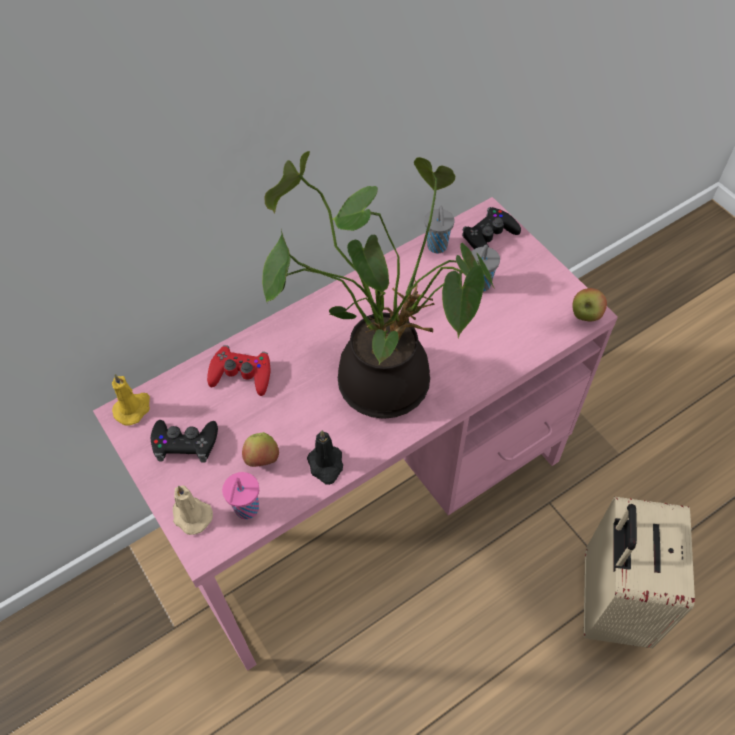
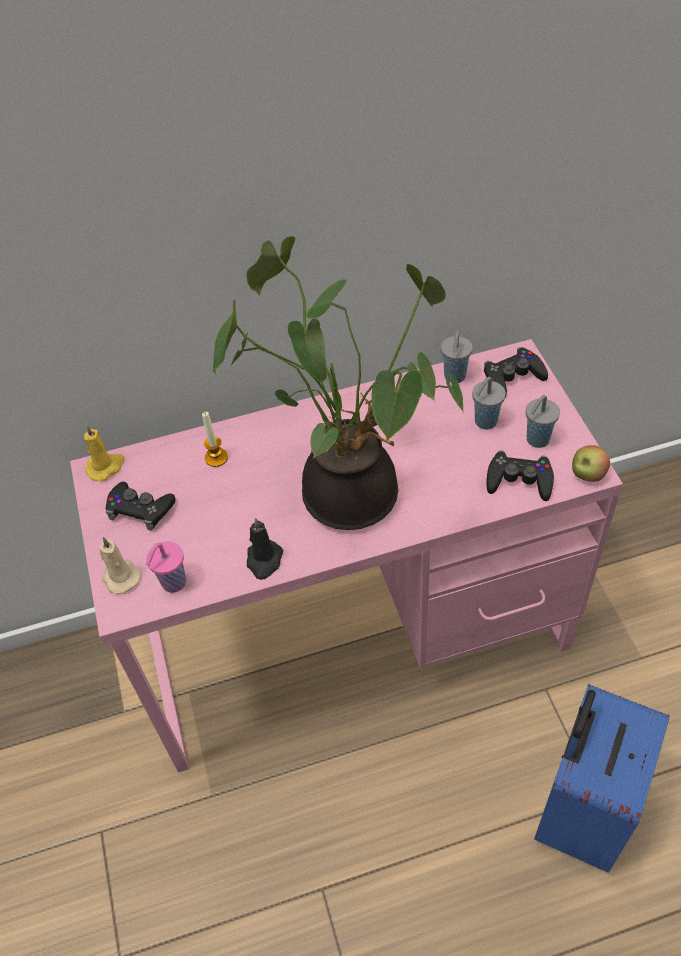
camera: 20 degrees right, 5 degrees down
red game controller [207,345,270,396] -> candle [202,412,228,467]
apple [242,432,279,467] -> none
beige suitcase [584,497,695,648] -> blue suitcase [534,684,670,873]
none -> black game controller [487,450,554,501]
none -> grey cup [526,395,560,448]

